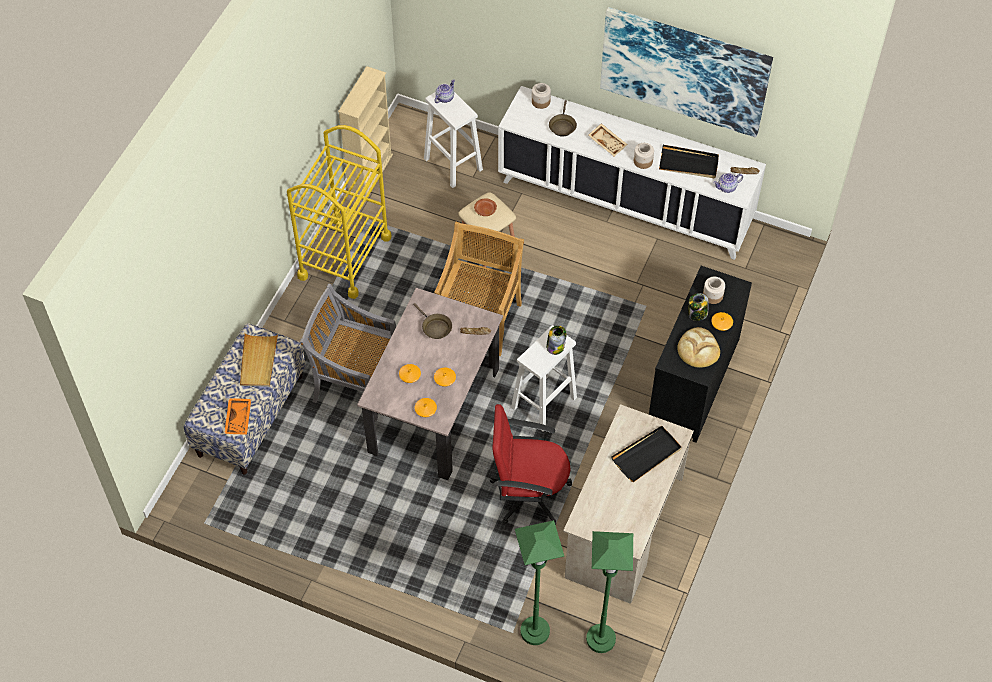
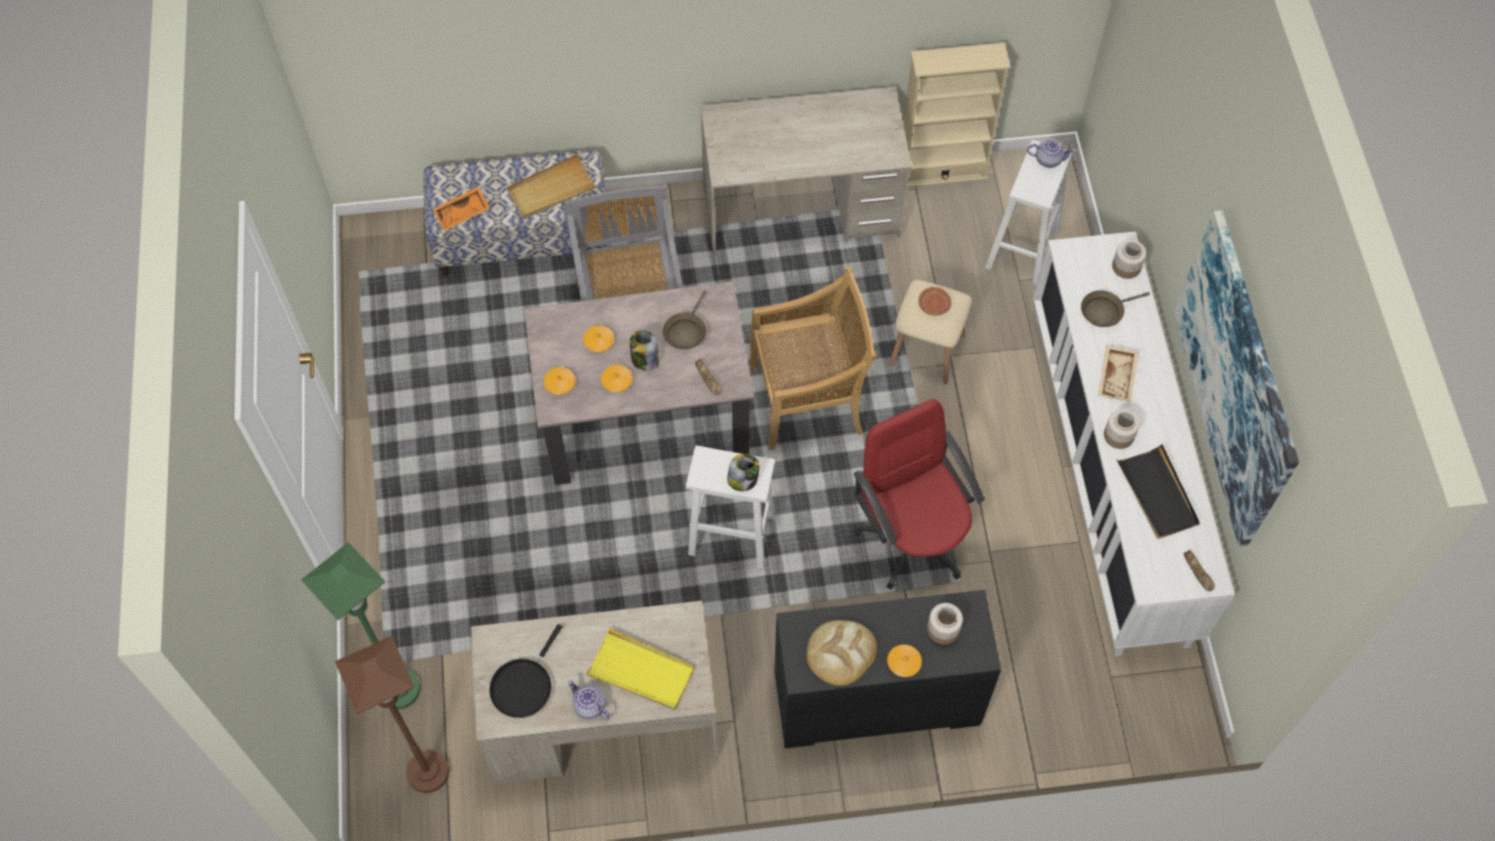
camera: 60 degrees right, 5 degrees up
yellow cart [287,125,391,299] -> beige desk [700,86,912,256]
red office chair [490,404,572,525] -> red office chair moved to [853,399,985,590]
green floor lamp [586,531,633,653] -> brown floor lamp [335,636,449,793]
black tray [611,426,682,482] -> yellow tray [585,627,695,710]
jar [688,293,709,321] -> jar moved to [630,330,659,371]
teapot [713,173,743,193] -> teapot moved to [567,680,610,720]
none -> black frying pan [489,624,563,718]

